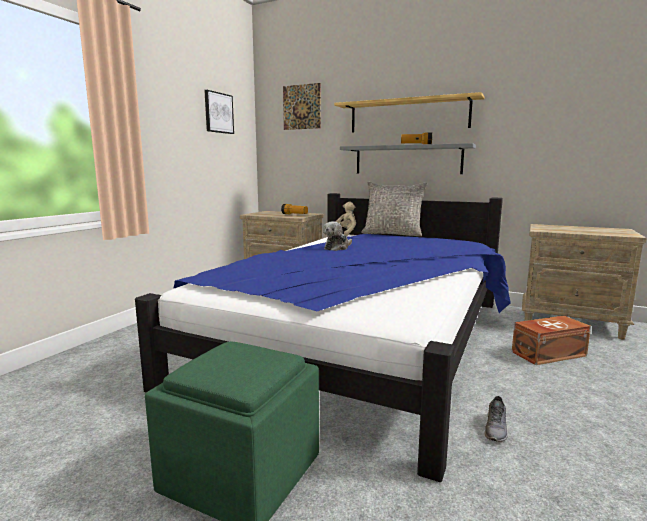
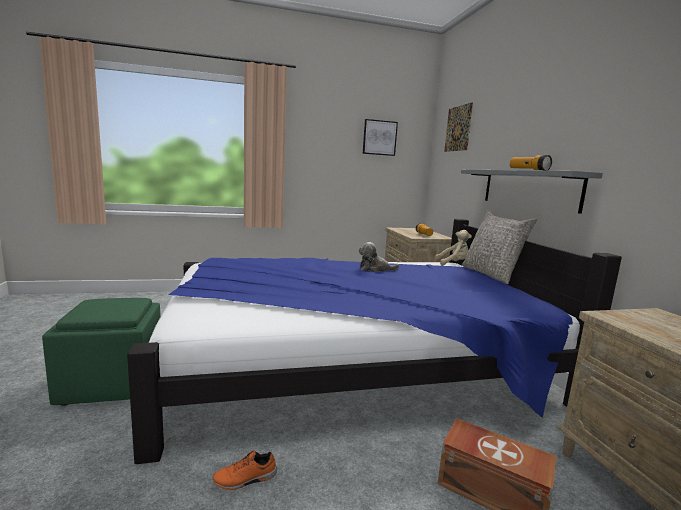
camera: 50 degrees right, 0 degrees up
shelf [334,92,485,133] -> none
grey shoe [484,396,508,442] -> orange shoe [212,451,277,490]

